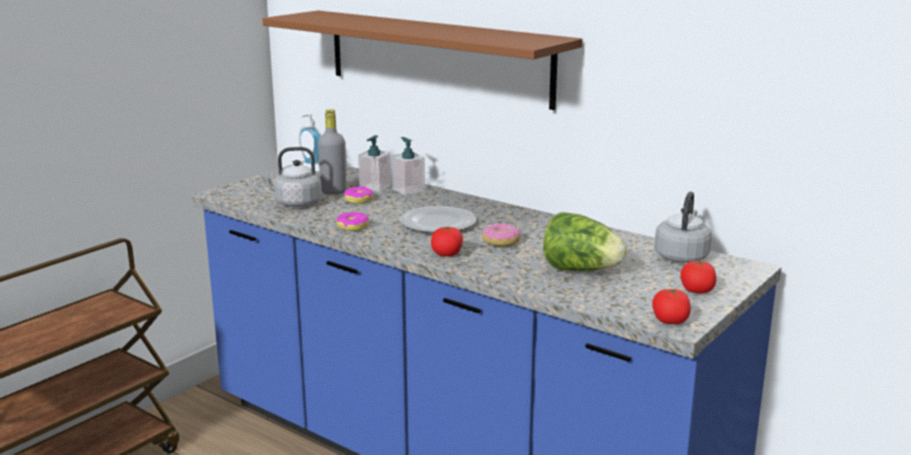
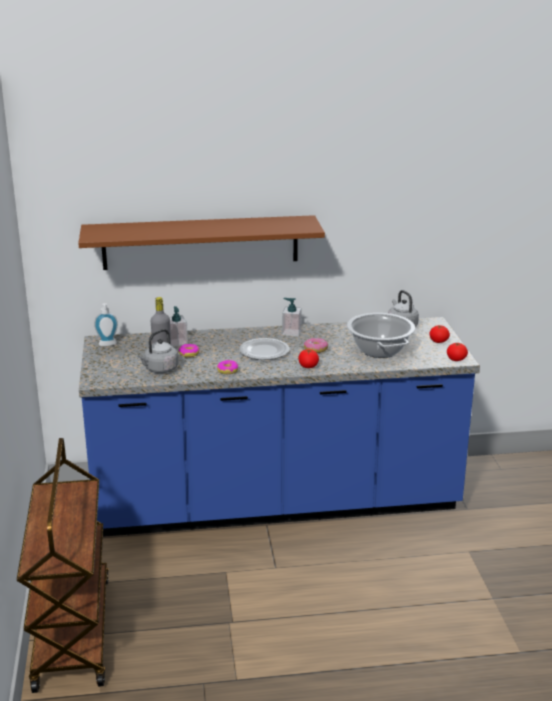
camera: 45 degrees left, 5 degrees up
soap dispenser [392,137,425,195] -> soap dispenser moved to [282,298,302,336]
lettuce [543,212,627,271] -> cooking pot [347,313,415,358]

